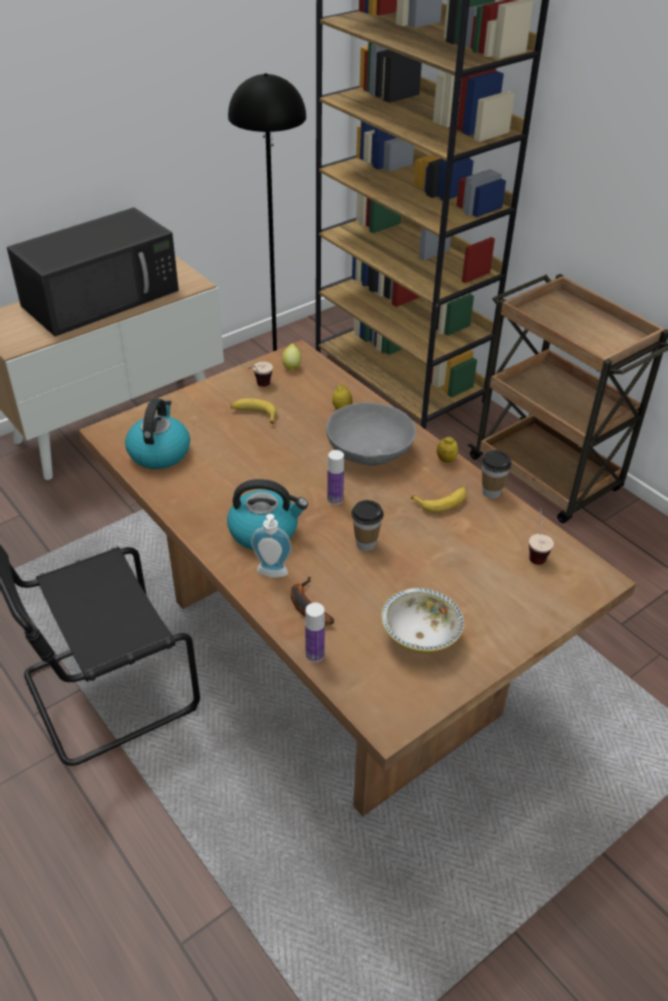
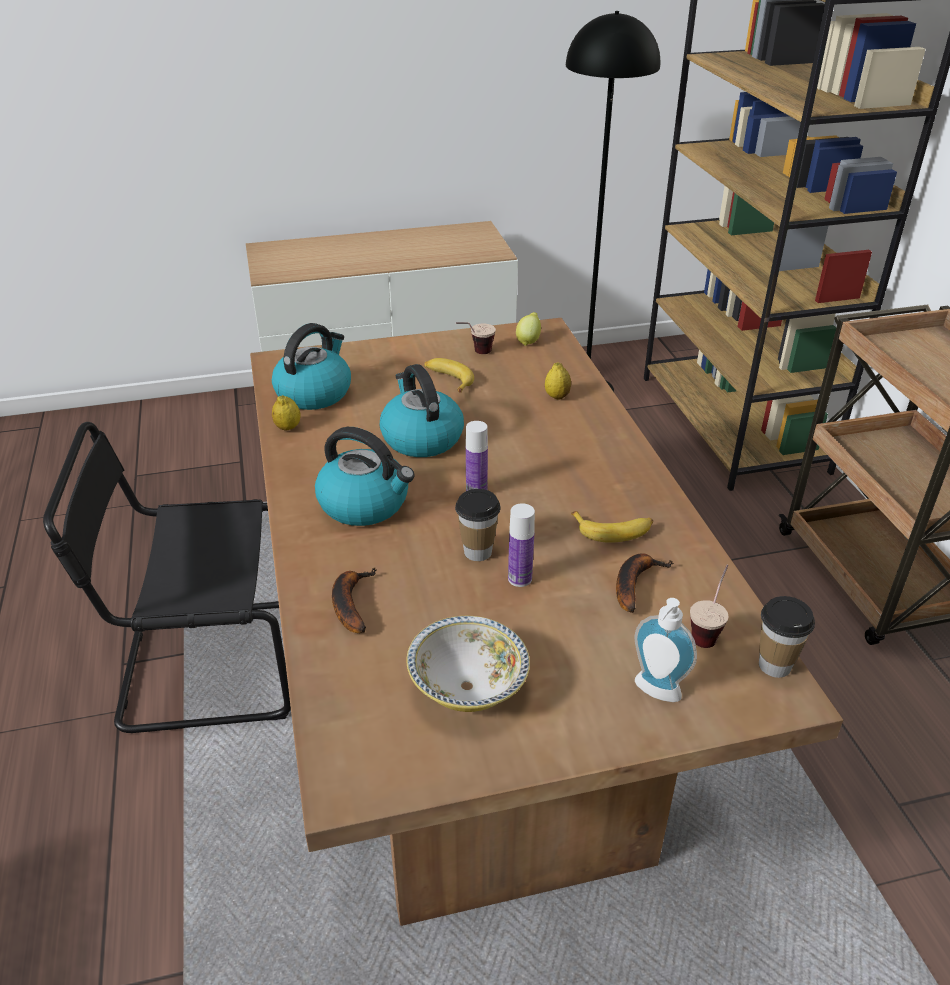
camera: 25 degrees right, 5 degrees down
black microwave [7,207,179,336] -> none
soap dispenser [251,514,292,578] -> soap dispenser moved to [634,598,697,702]
bottle [305,603,325,662] -> bottle moved to [508,503,535,587]
grey bowl [326,402,416,466] -> none
lemon [437,437,458,462] -> lemon moved to [272,395,301,430]
cup [481,450,512,499] -> cup moved to [759,596,815,678]
none -> kettle [380,364,464,457]
none -> banana [616,553,674,613]

